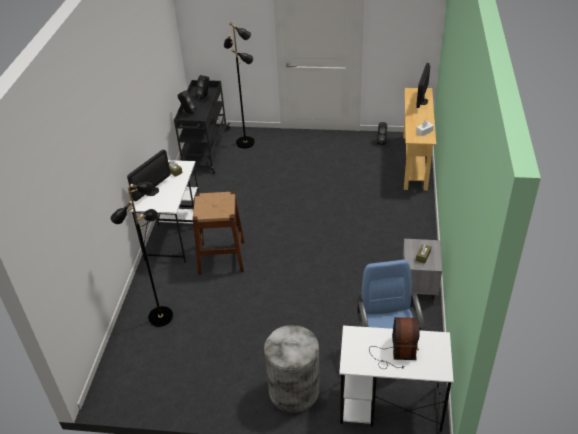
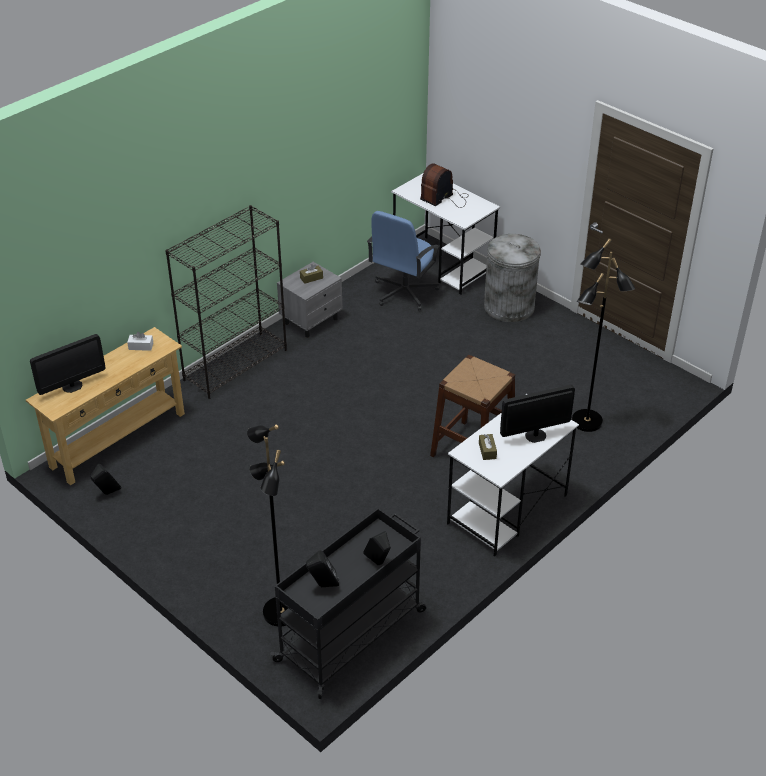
camera: 145 degrees left, 0 degrees up
none -> black bookcase [165,205,287,399]

